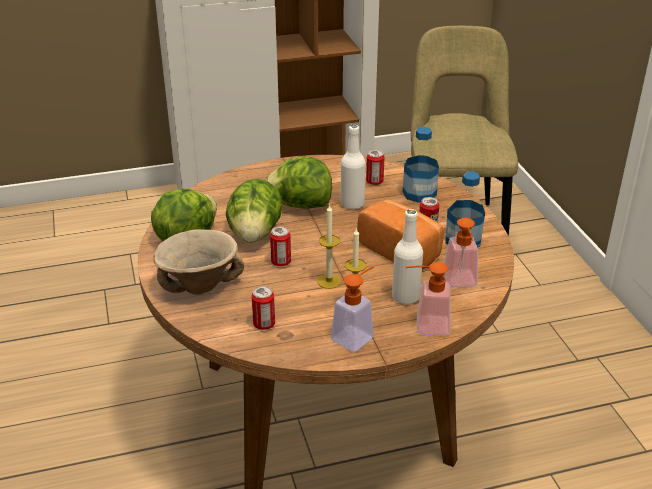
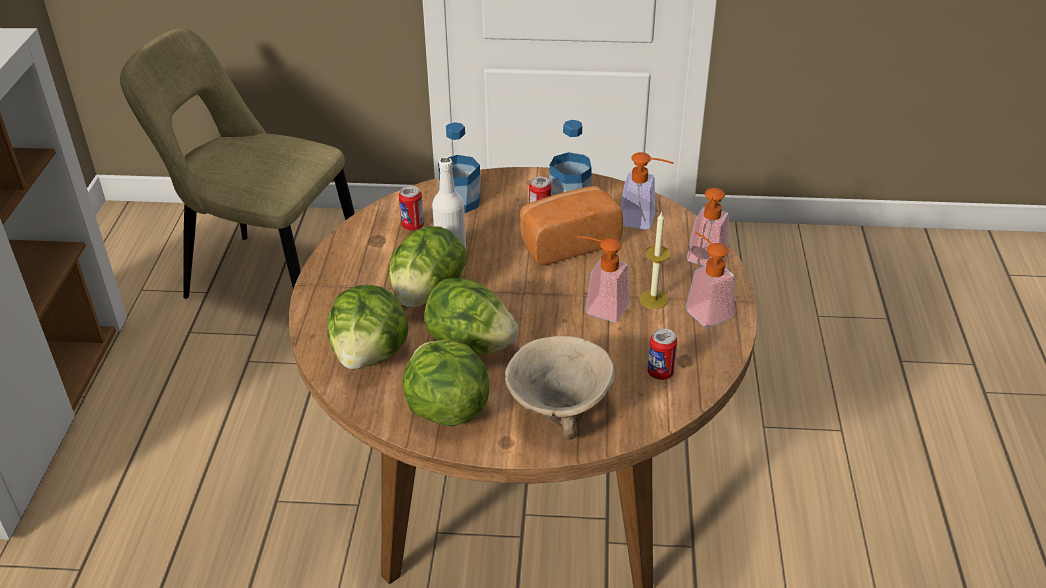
camera: 70 degrees left, 5 degrees up
can [270,226,291,266] -> none
candle [317,204,341,289] -> soap dispenser [577,236,630,322]
white bottle [392,209,423,305] -> none
none -> lettuce [328,285,409,369]

